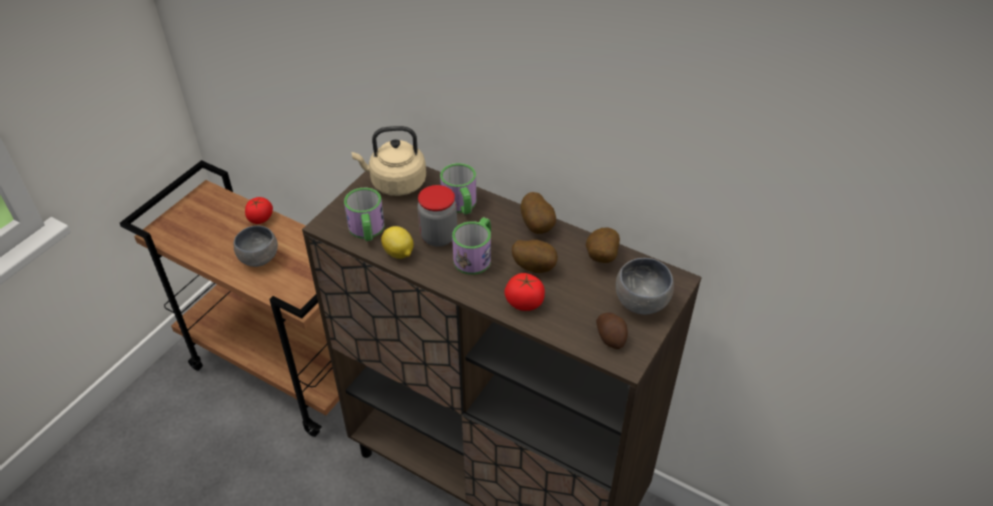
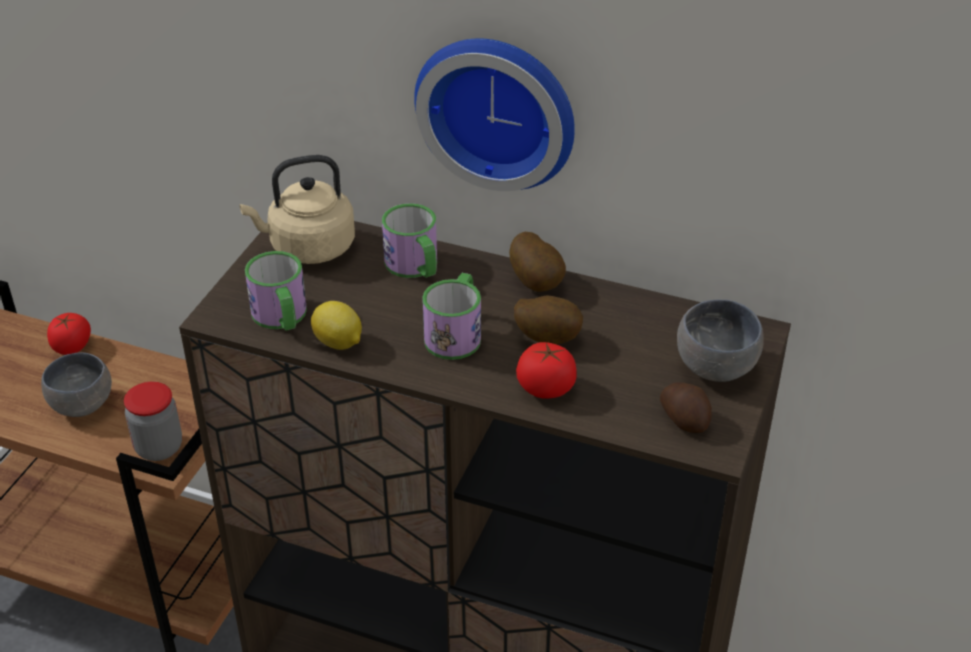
camera: 10 degrees left, 5 degrees down
jar [417,185,457,247] -> jar moved to [124,381,182,461]
potato [586,228,620,263] -> none
none -> wall clock [414,38,575,191]

